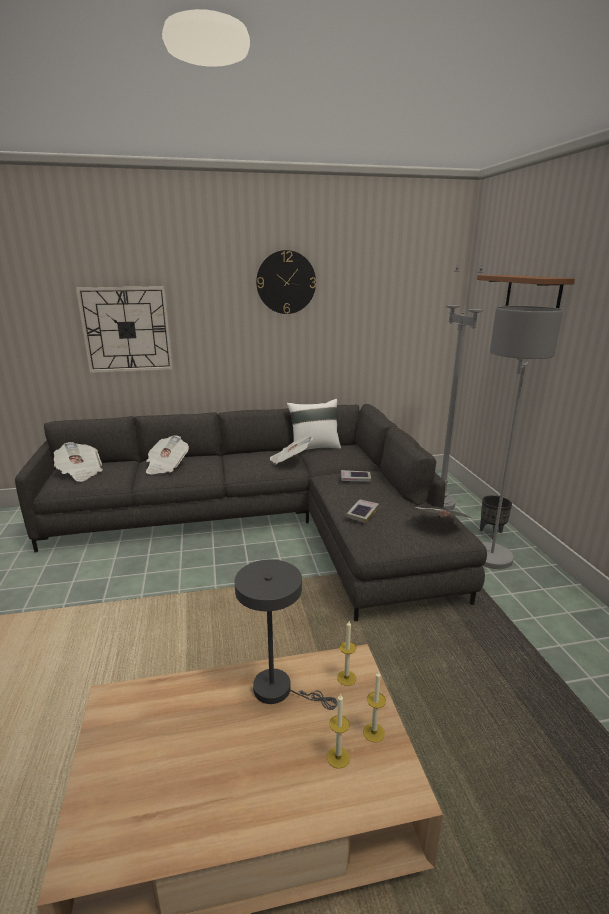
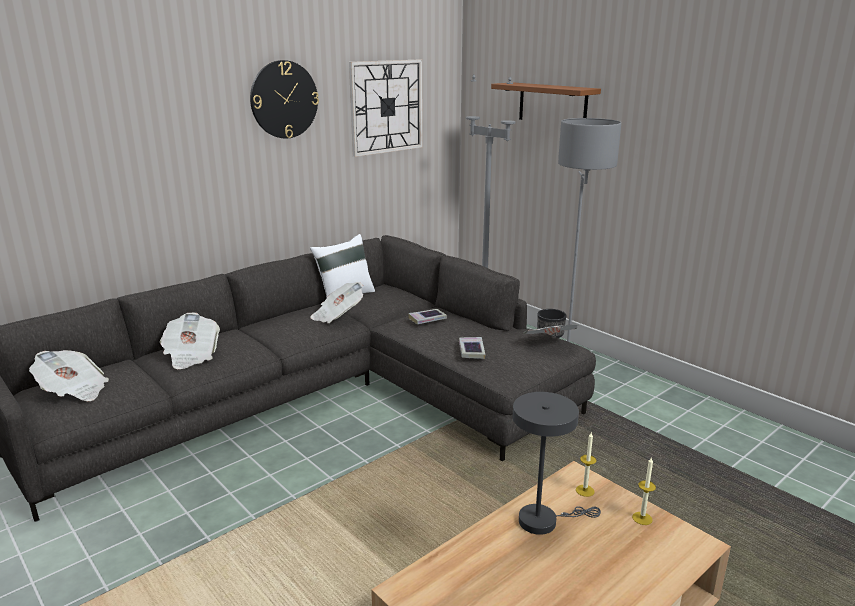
camera: 30 degrees left, 0 degrees up
wall clock [76,286,173,373] -> wall clock moved to [349,59,423,157]
candle [327,694,350,769] -> none

